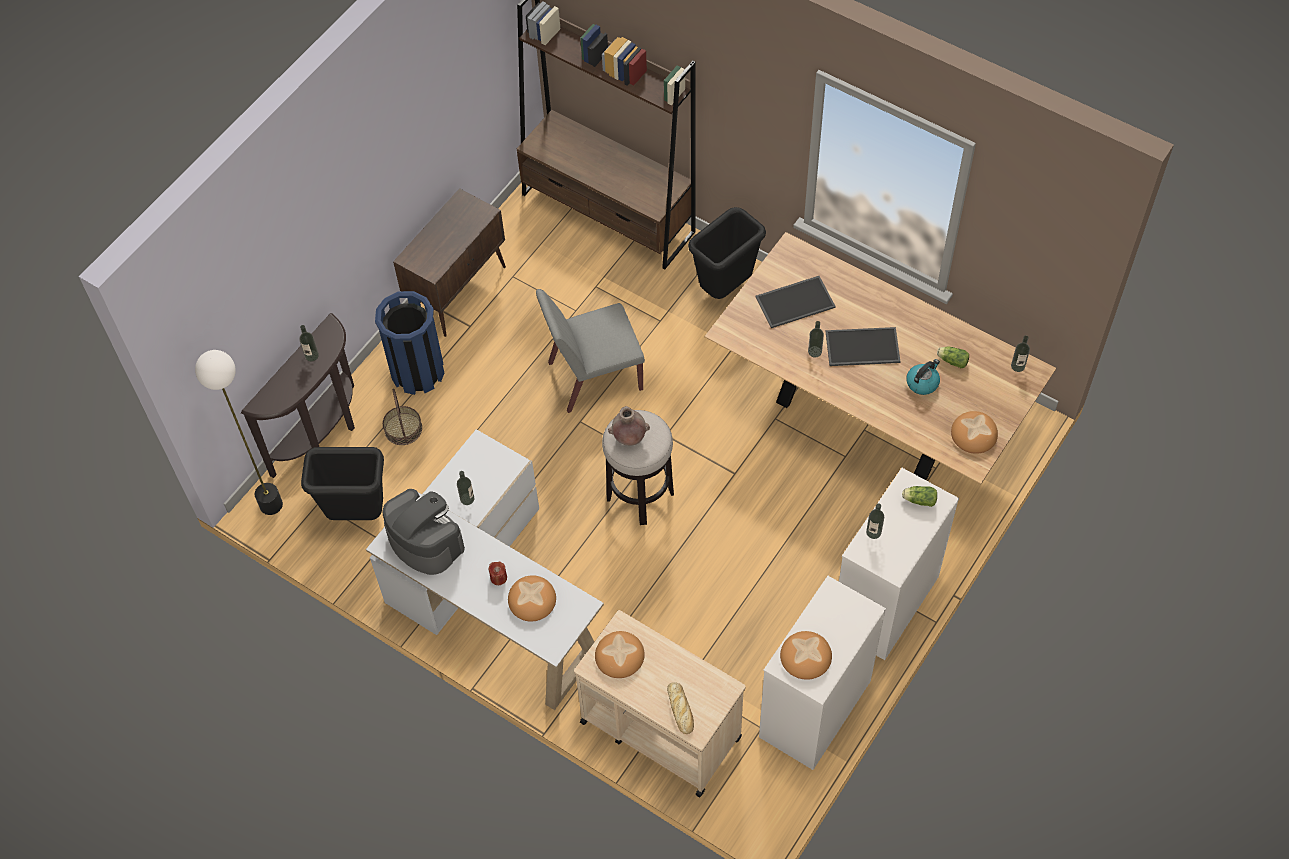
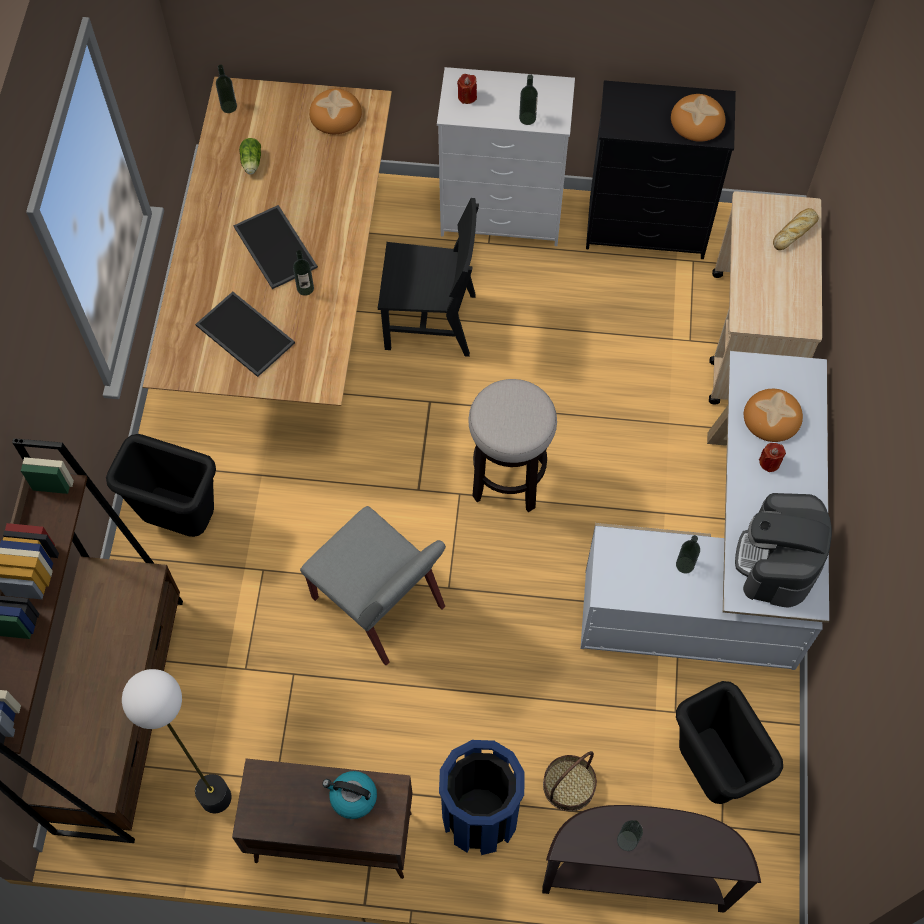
camera: 120 degrees left, 5 degrees up
floor lamp [195,350,283,515] -> floor lamp moved to [122,669,232,813]
bread [595,631,645,678] -> none
brown vase [608,406,650,446] -> none
white dresser [759,576,886,770] -> black dresser [586,80,736,259]
lettuce [902,486,937,507] -> red candle [457,74,477,104]
kettle [906,359,940,395] -> kettle moved to [322,771,377,819]
none -> black chair [378,198,479,357]

